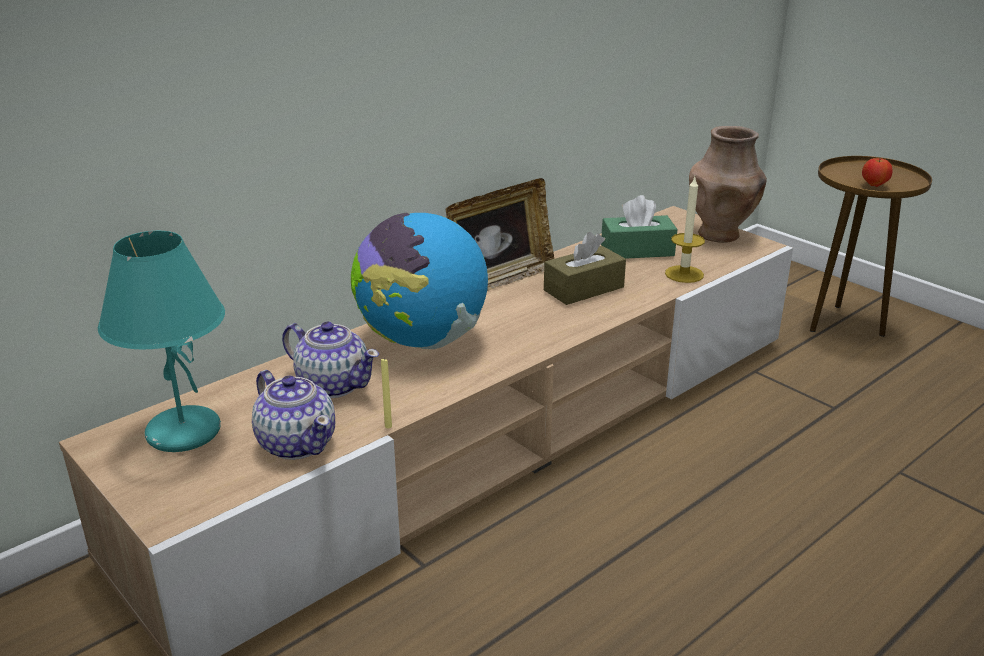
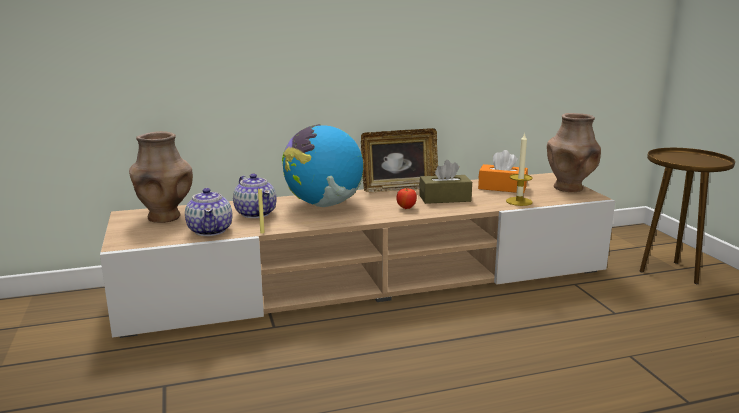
camera: 25 degrees right, 10 degrees down
turquoise table lamp [98,231,225,452] -> brown vase [129,131,193,223]
green tissue box [601,195,677,259] -> orange tissue box [478,150,528,193]
apple [862,158,893,187] -> apple moved to [396,188,417,209]

